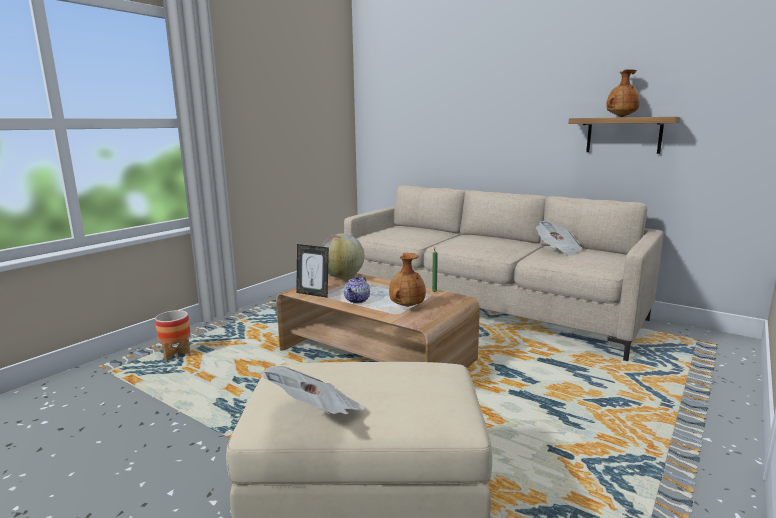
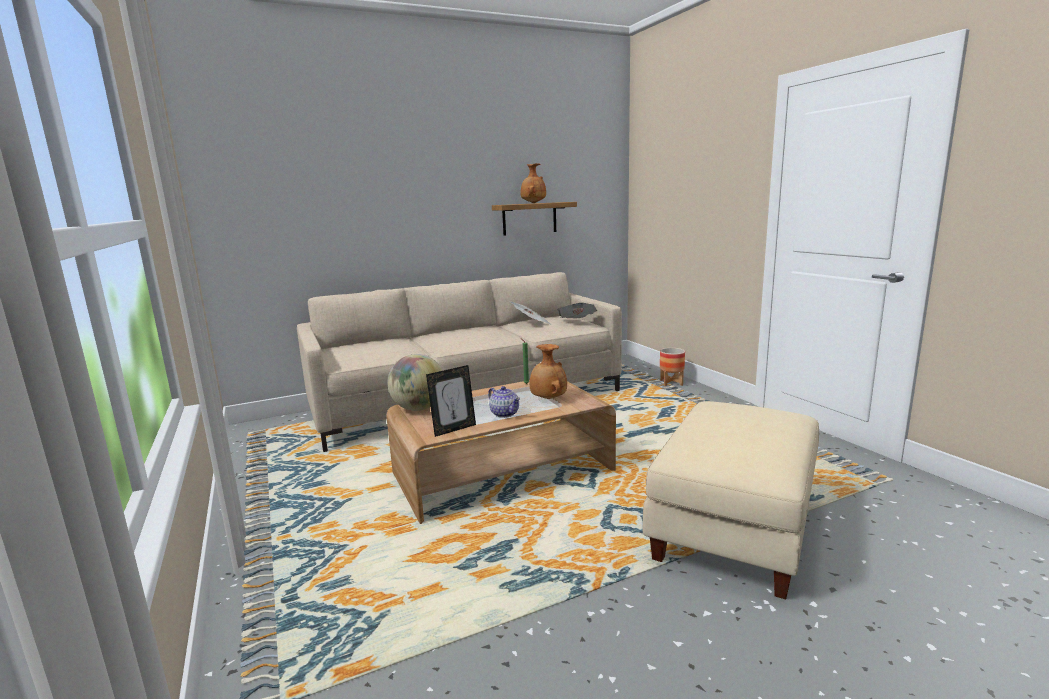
camera: 60 degrees left, 0 degrees up
planter [155,310,191,361] -> planter moved to [660,348,685,386]
newspaper [260,366,366,414] -> newspaper moved to [557,303,597,318]

